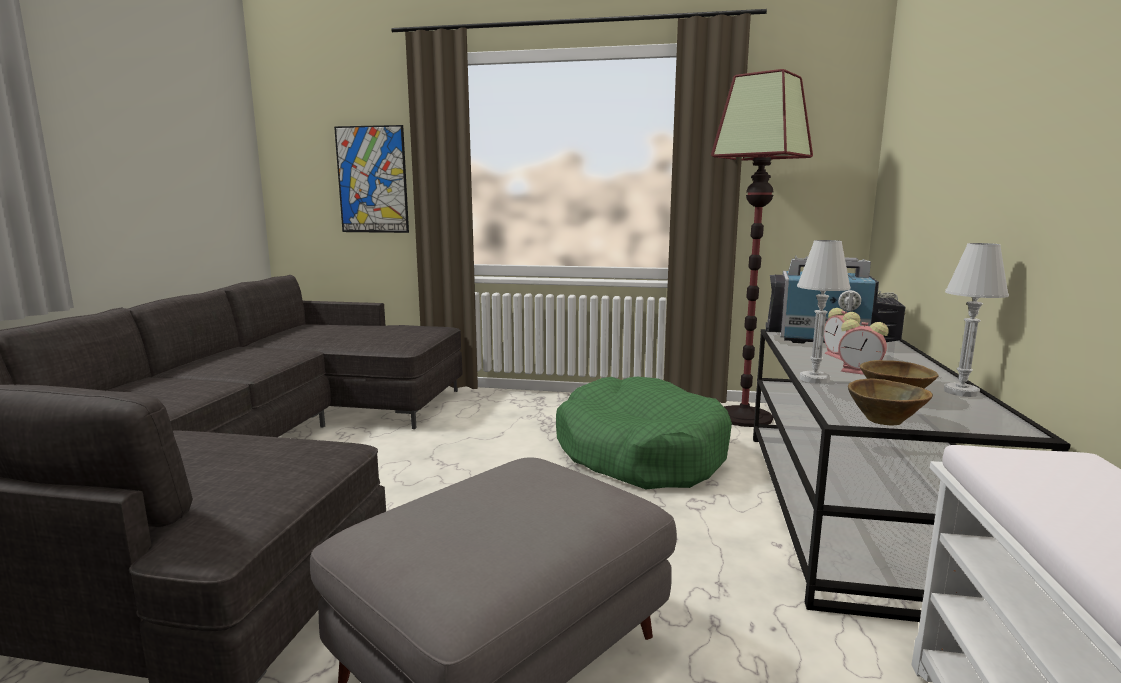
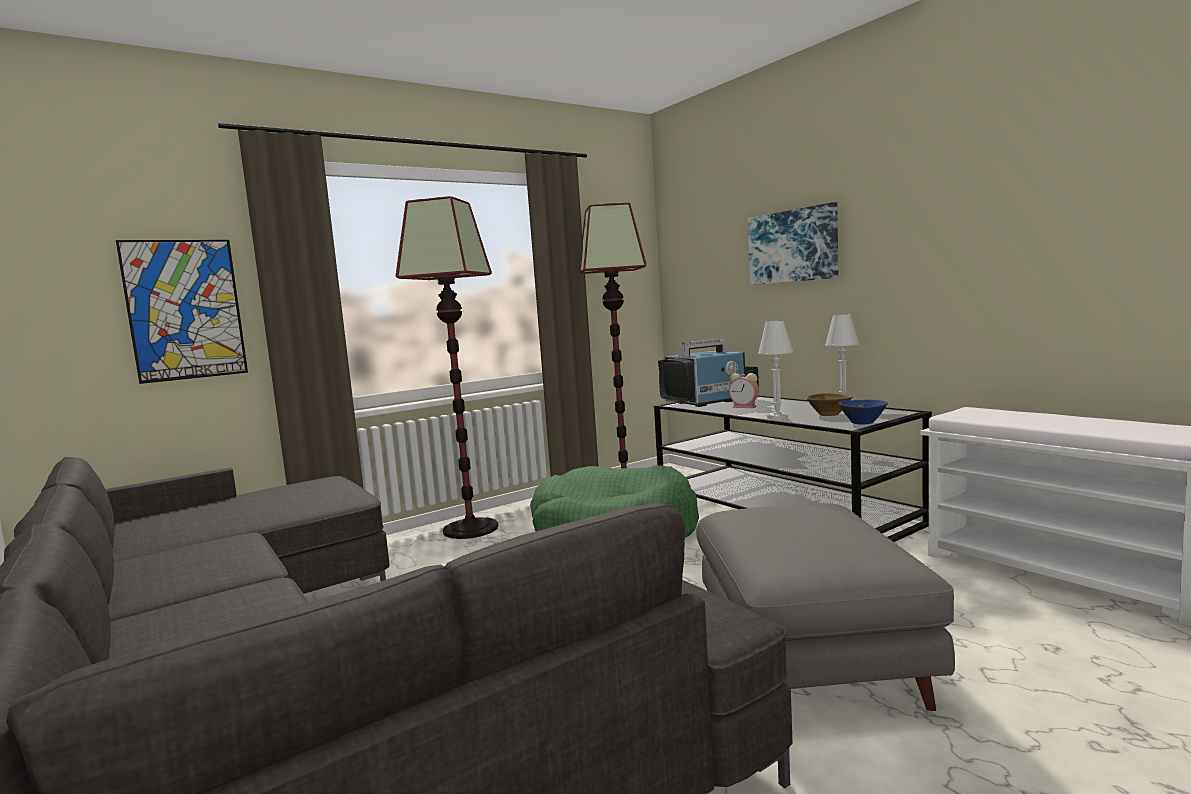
camera: 45 degrees left, 5 degrees down
alarm clock [838,319,889,375] -> none
brown bowl [848,379,933,425] -> blue bowl [839,400,888,425]
none -> floor lamp [396,196,498,539]
none -> picture [748,202,839,285]

